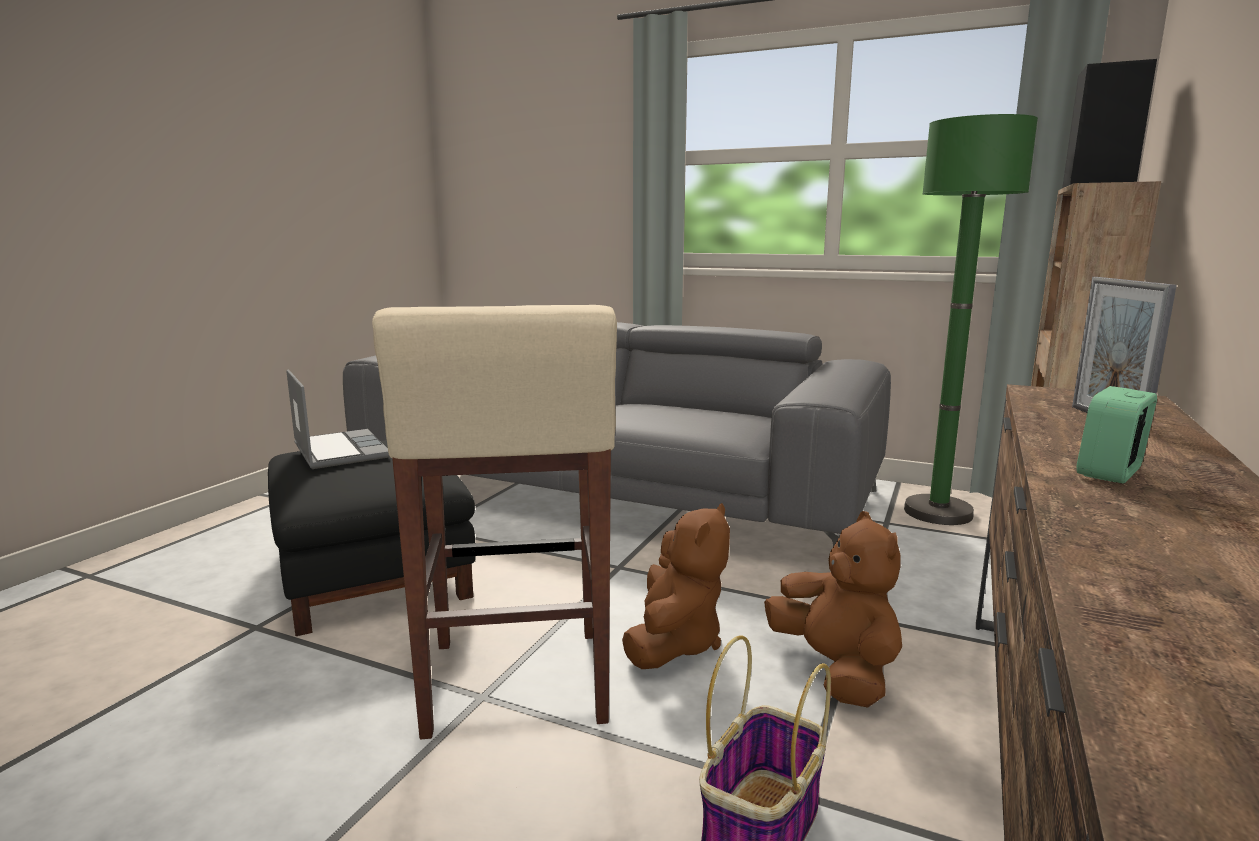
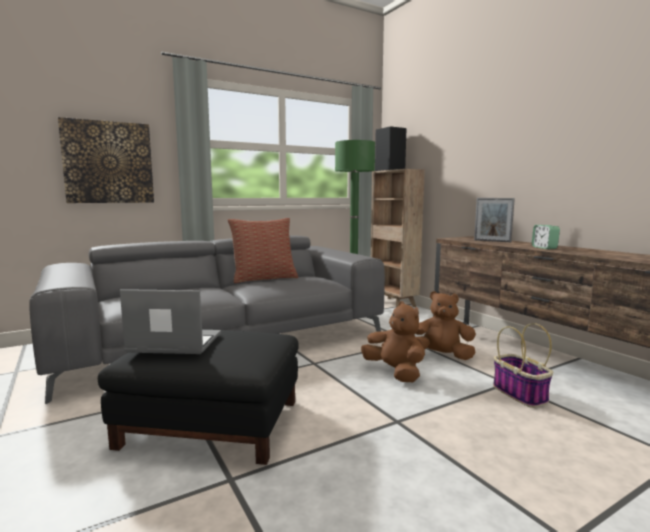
camera: 55 degrees left, 5 degrees down
beige stool [372,305,617,739] -> none
none -> picture [58,117,154,203]
none -> pillow [228,218,298,283]

